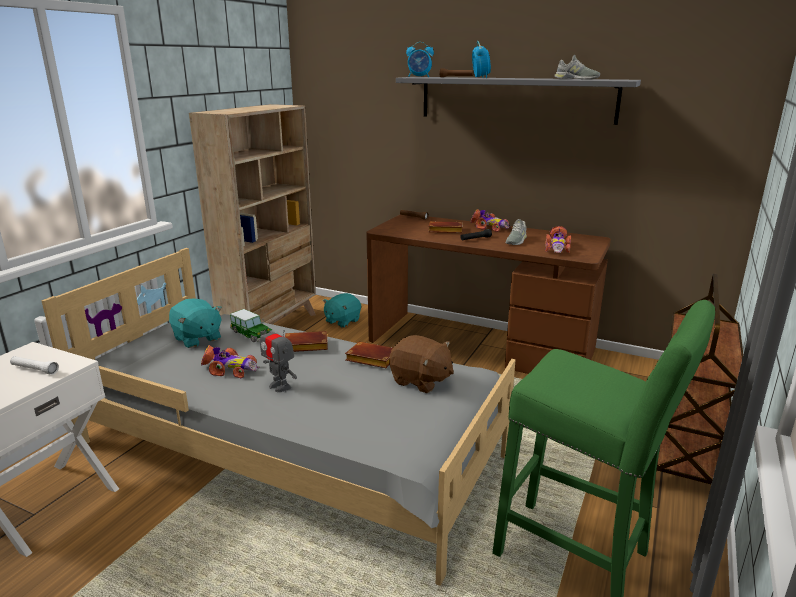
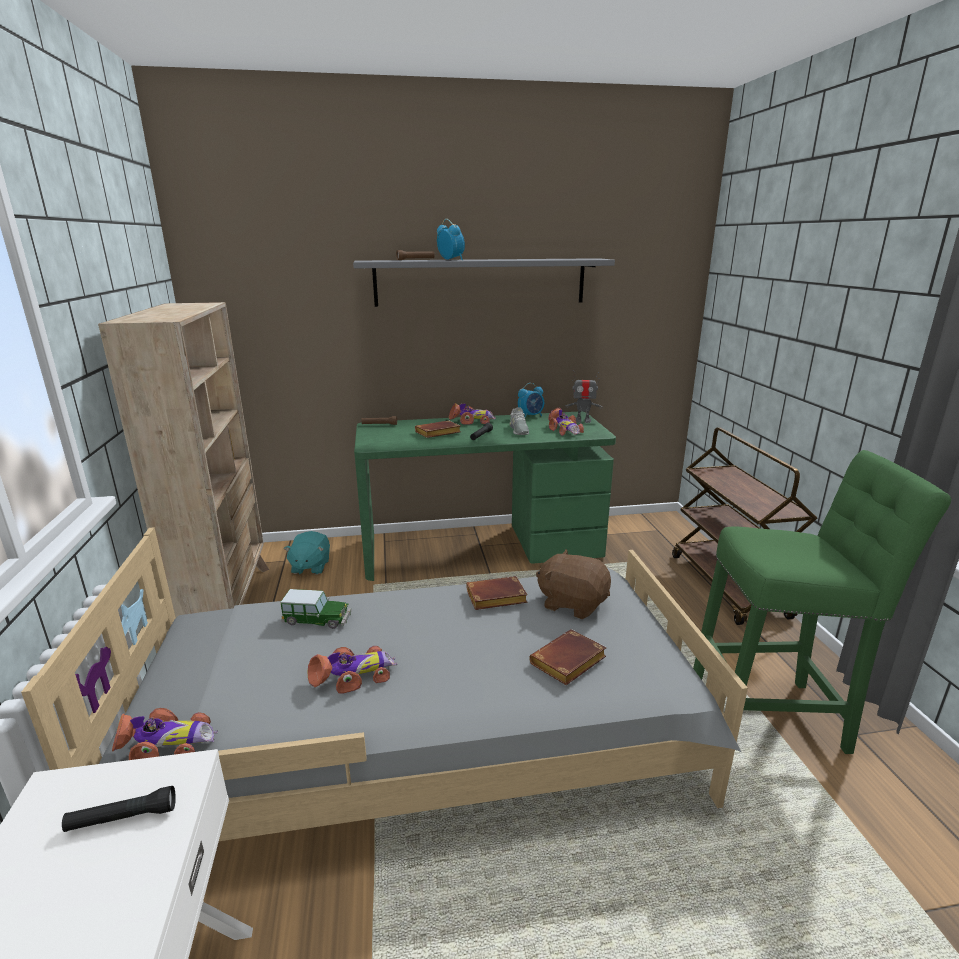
camera: 35 degrees left, 0 degrees up
white flashlight [10,356,59,375] -> black flashlight [62,786,176,832]
turquoise plush toy [169,299,222,348] -> none
toy robot [260,319,297,392] -> toy robot moved to [565,370,603,423]
brown book [285,331,328,352] -> brown book moved to [529,629,607,685]
brown desk [366,215,611,374] -> green desk [354,412,616,581]
brown plush toy [389,335,454,393] -> brown plush toy turned 150 degrees counterclockwise [536,549,611,619]
alarm clock [406,42,434,77] -> alarm clock moved to [518,383,544,418]
grey shoe [554,55,600,79] -> none
none -> toy car [112,708,218,760]

